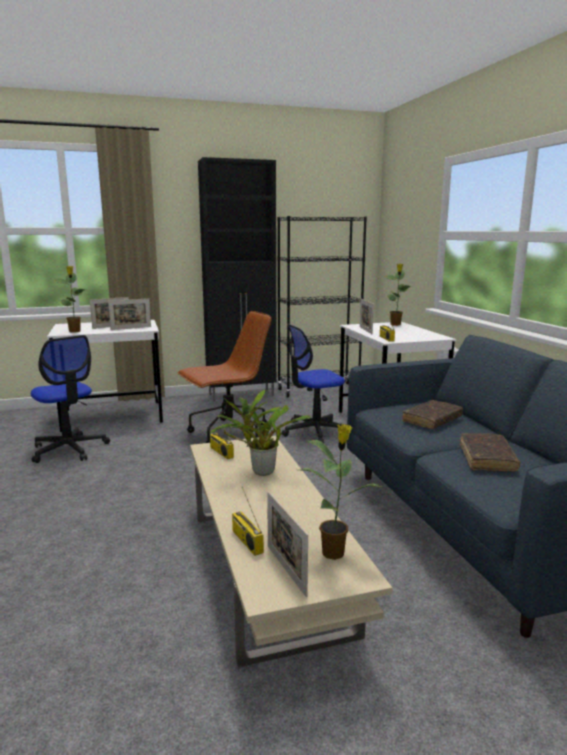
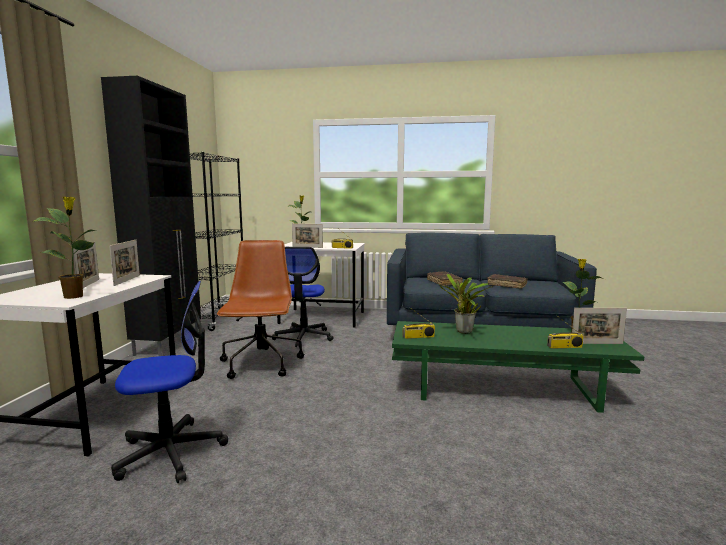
camera: 65 degrees left, 5 degrees down
beige coffee table [190,436,392,667] -> green coffee table [392,321,644,413]

